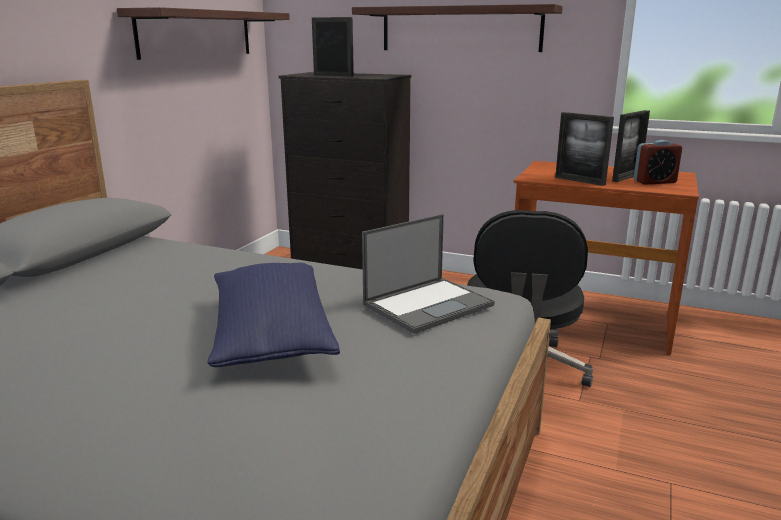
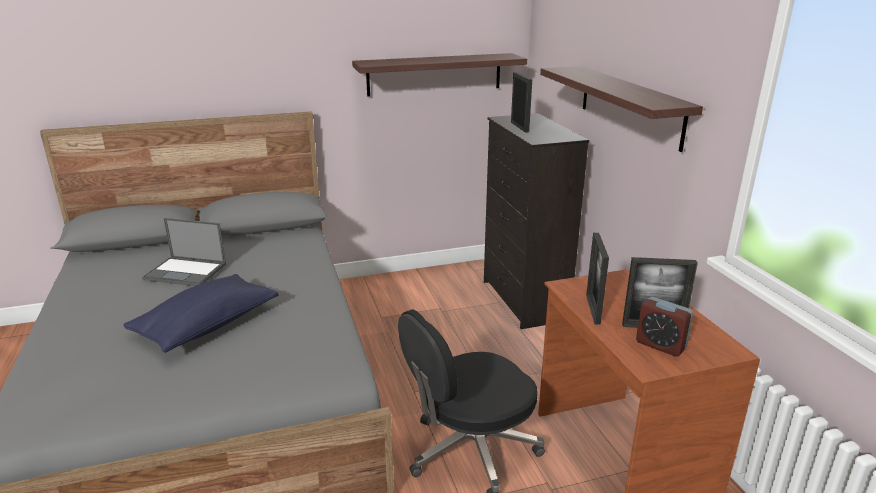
camera: 50 degrees right, 5 degrees up
laptop [362,214,494,334] -> laptop moved to [142,218,226,286]

